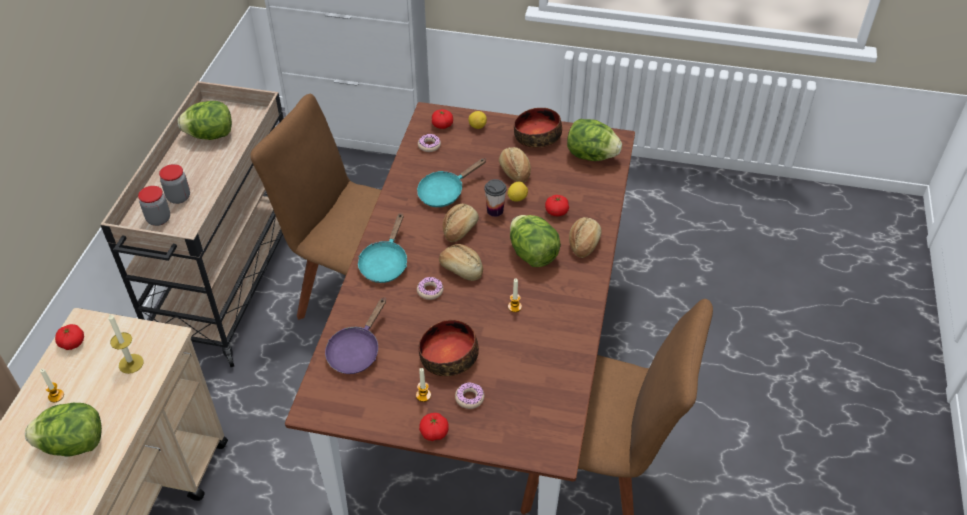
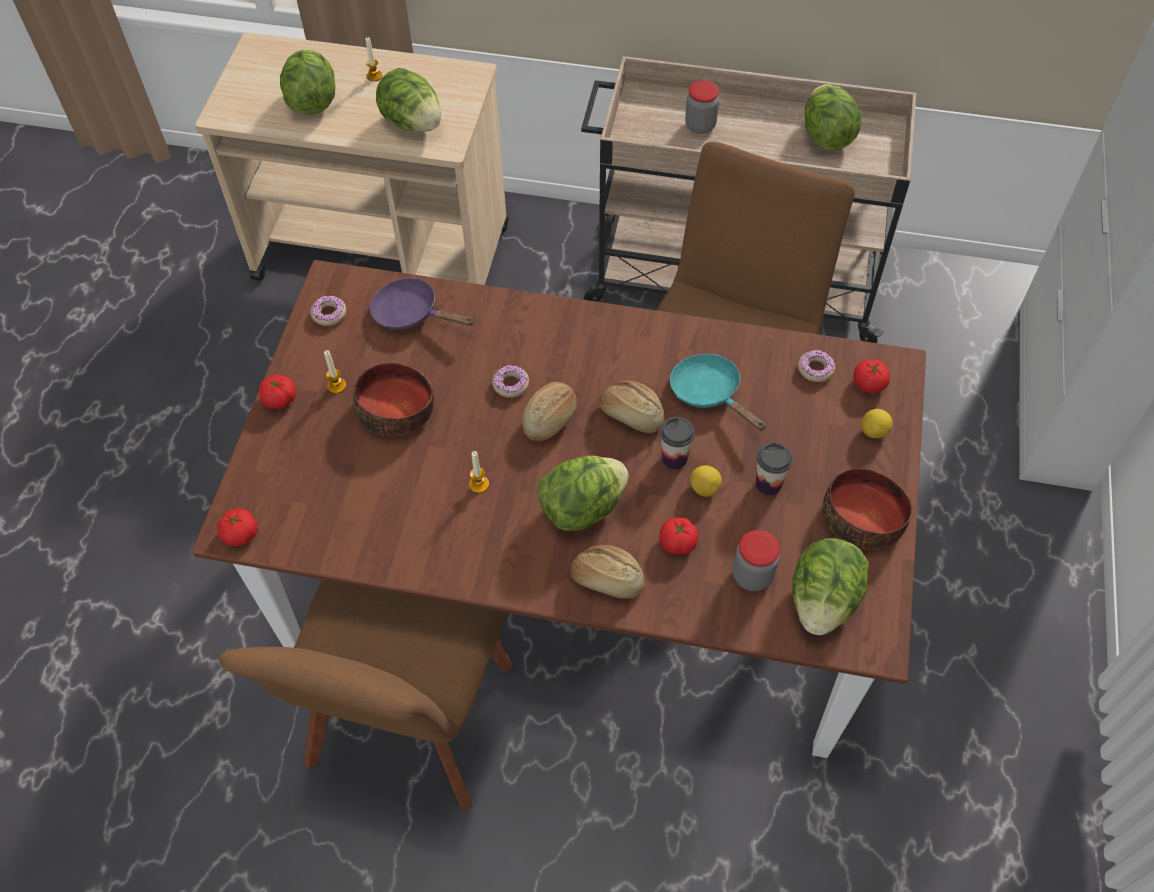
camera: 90 degrees right, 10 degrees up
tomato [55,324,84,350] -> tomato moved to [217,508,258,546]
candle [108,313,144,374] -> lettuce [376,68,441,132]
jar [138,186,170,226] -> jar moved to [733,530,780,591]
turquoise frying pan [358,214,407,283] -> none
donut [455,382,484,409] -> donut moved to [311,295,346,326]
bread [499,147,531,183] -> cup [756,443,793,495]

